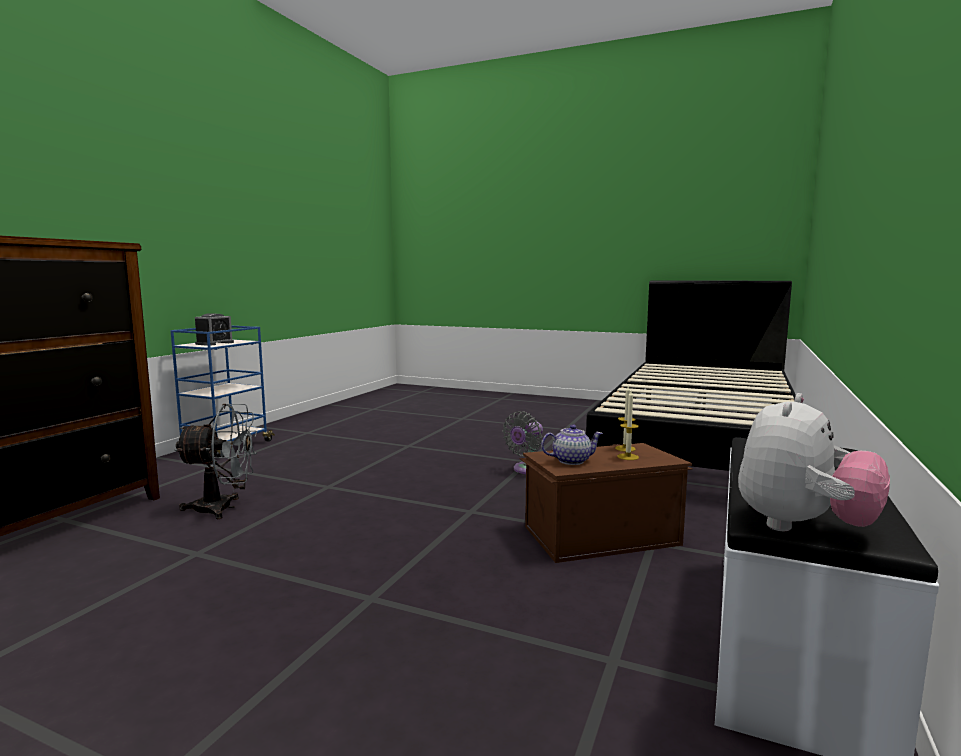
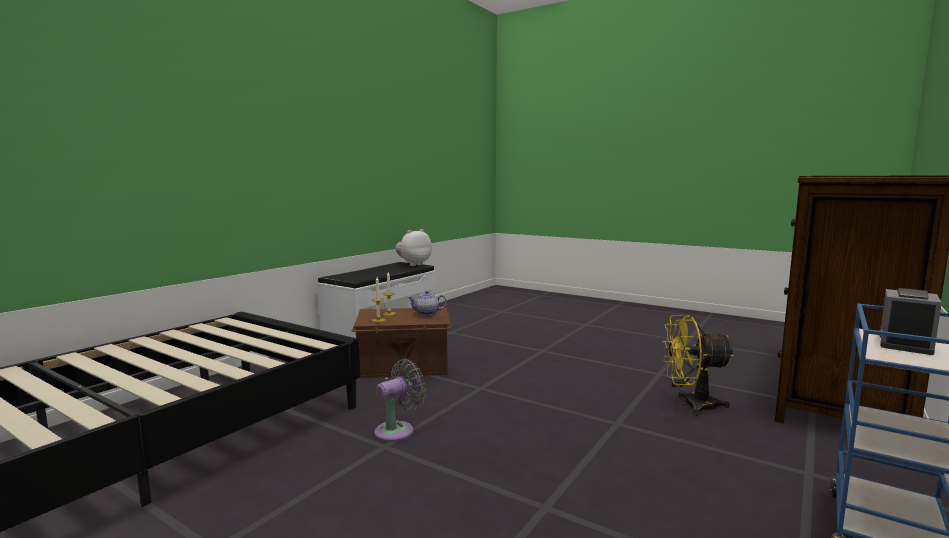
camera: 170 degrees left, 0 degrees up
grey fan [174,404,257,519] -> yellow fan [662,315,734,416]

